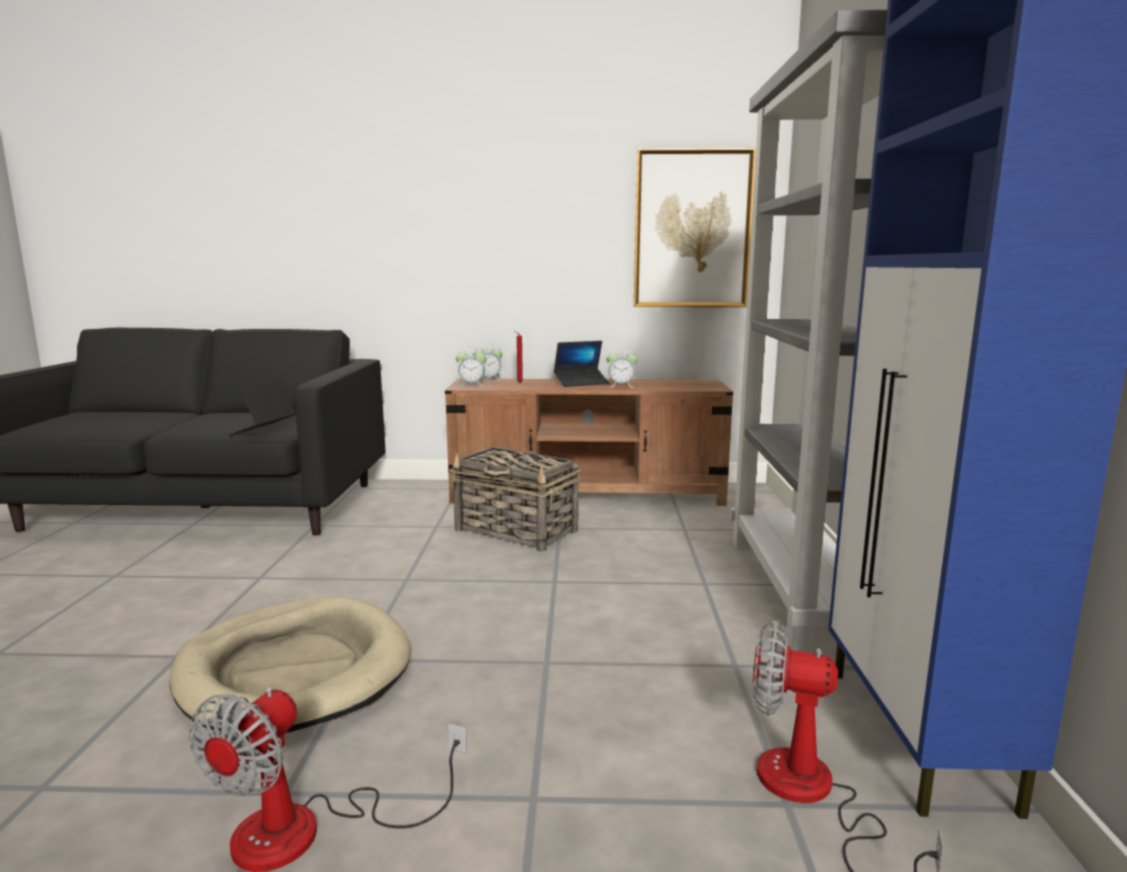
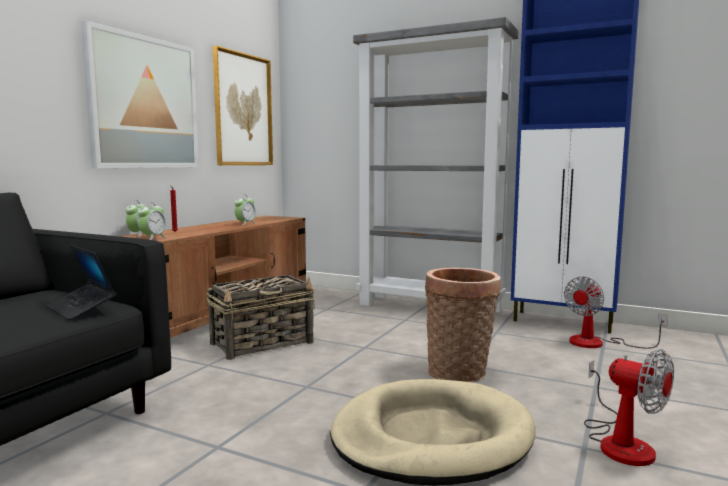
camera: 65 degrees left, 5 degrees down
laptop [554,341,609,387] -> none
none -> picture [81,21,199,168]
none -> basket [425,268,501,382]

